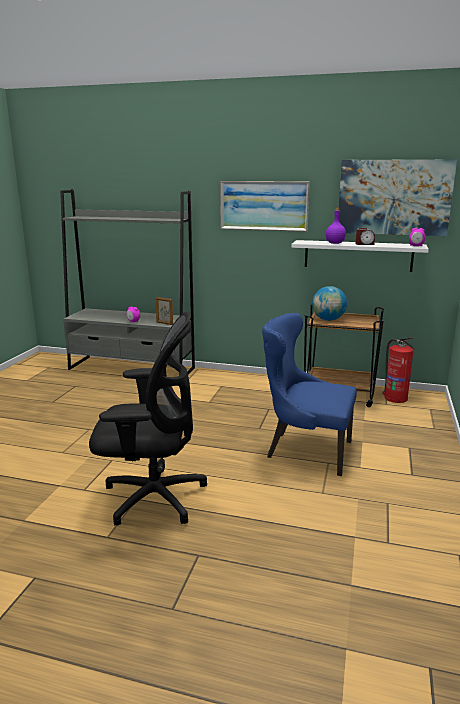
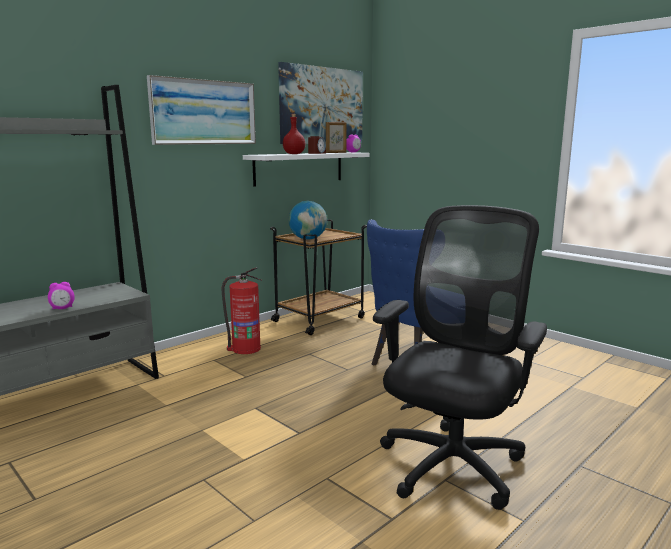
camera: 60 degrees left, 5 degrees down
picture frame [156,297,173,325] -> picture frame moved to [326,122,347,153]
purple bottle [326,208,346,244] -> red bottle [283,114,305,154]
fire extinguisher [382,338,415,403] -> fire extinguisher moved to [222,267,262,354]

